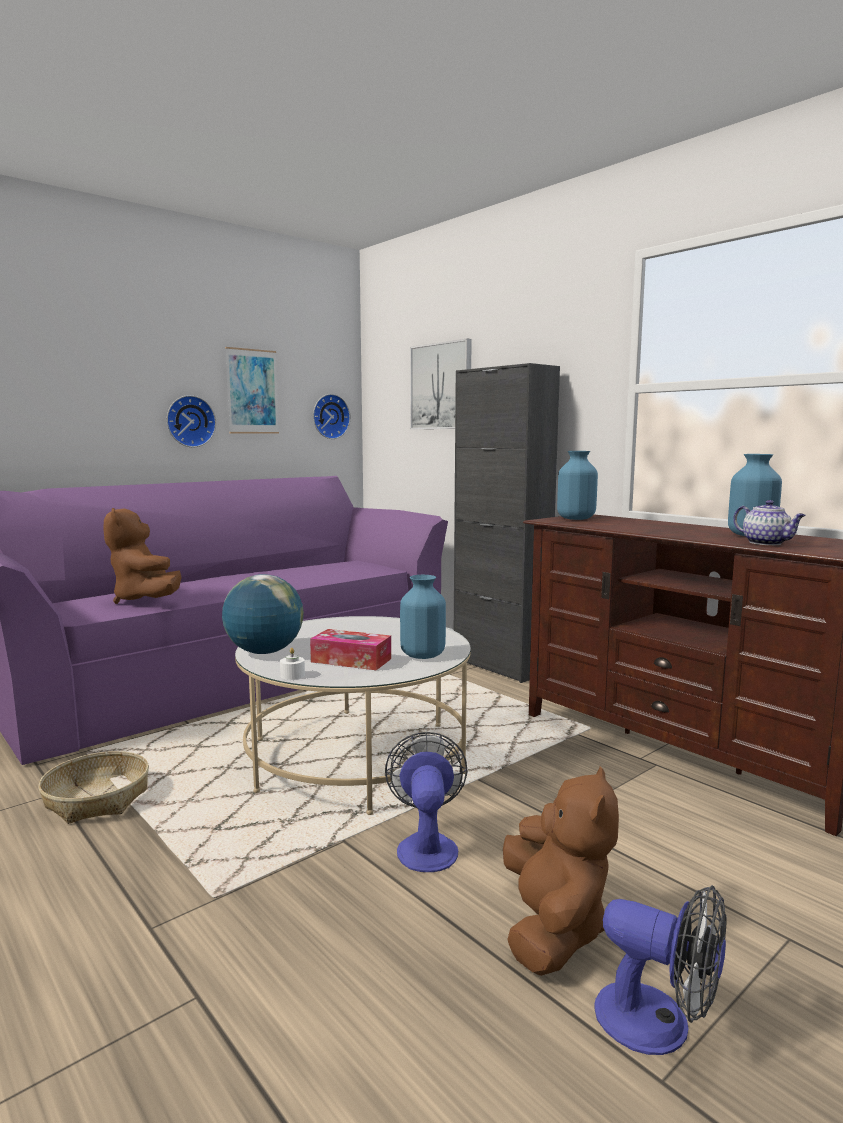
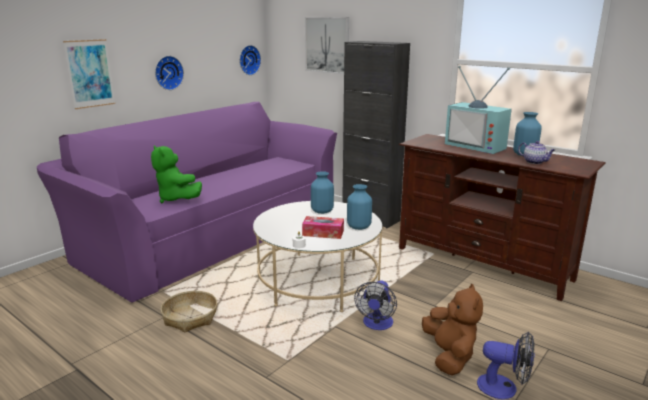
camera: 10 degrees left, 10 degrees up
brown plush toy [103,508,182,604] -> green plush toy [151,145,202,203]
globe [222,574,304,654] -> none
picture [225,347,279,434] -> picture moved to [63,39,115,109]
fan [385,732,467,872] -> fan turned 150 degrees counterclockwise [354,281,397,330]
blue vase [557,451,598,520] -> blue vase moved to [311,171,334,214]
none -> television [445,66,512,154]

